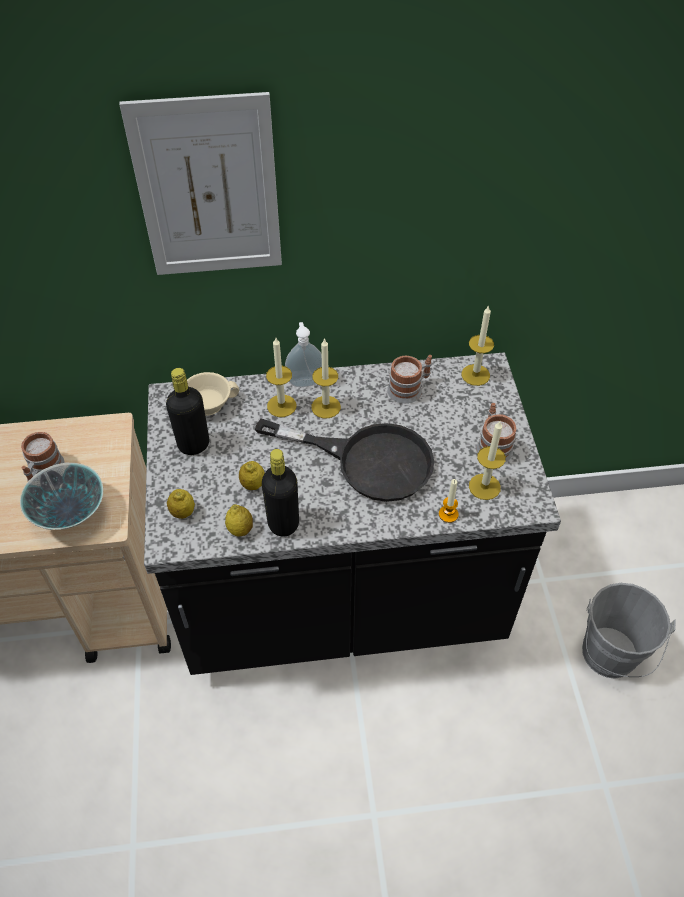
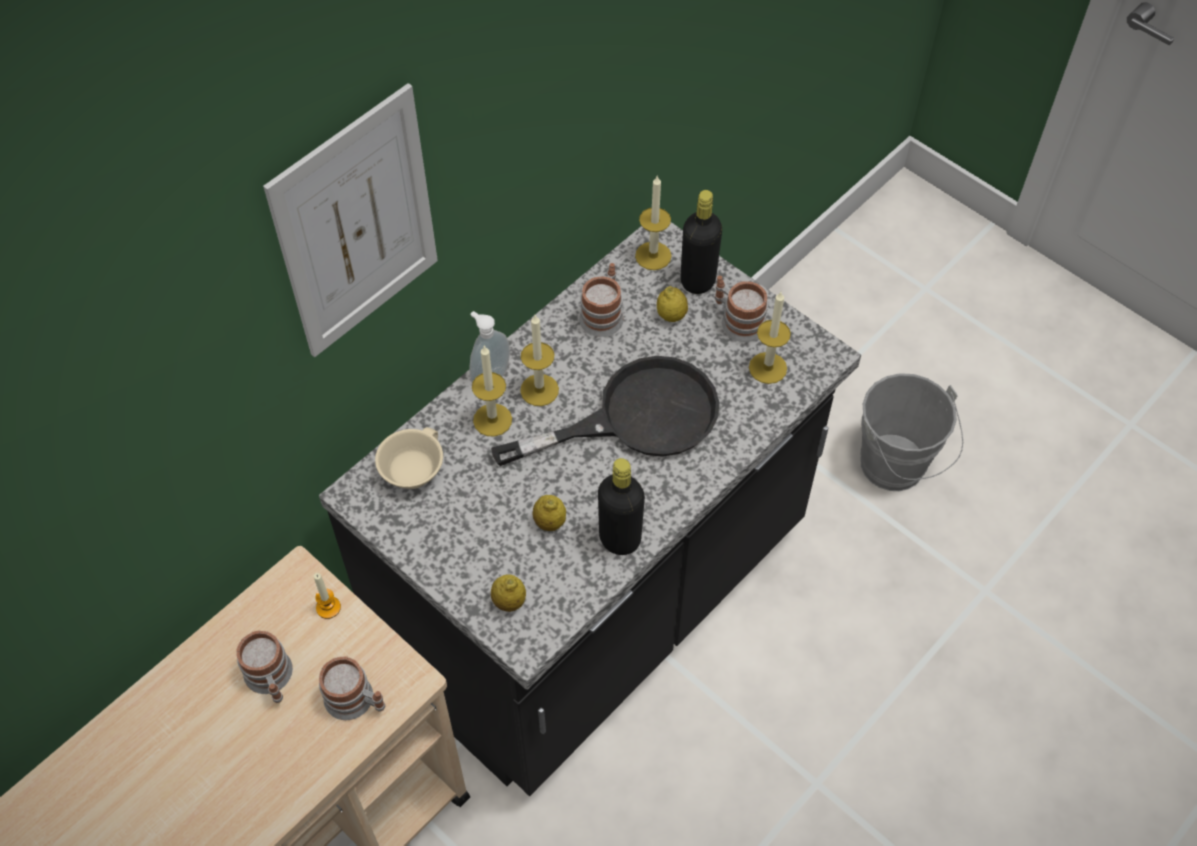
camera: 40 degrees left, 5 degrees up
bowl [20,463,103,530] -> mug [319,656,385,720]
black bottle [166,368,209,455] -> black bottle moved to [680,190,722,294]
lemon [225,504,253,537] -> lemon moved to [657,286,688,322]
candle [439,479,459,523] -> candle moved to [314,573,341,619]

